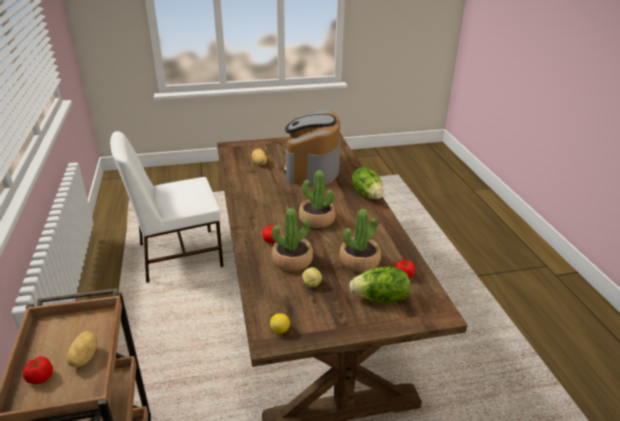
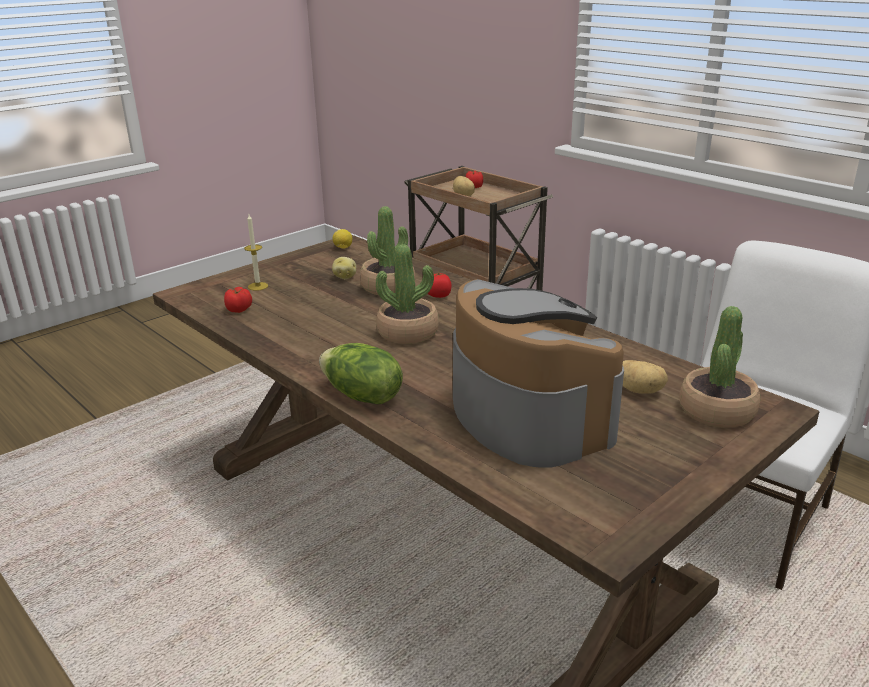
camera: 150 degrees right, 5 degrees down
potted plant [339,209,381,272] -> potted plant moved to [679,306,760,428]
lettuce [349,267,411,303] -> candle [244,214,268,291]

